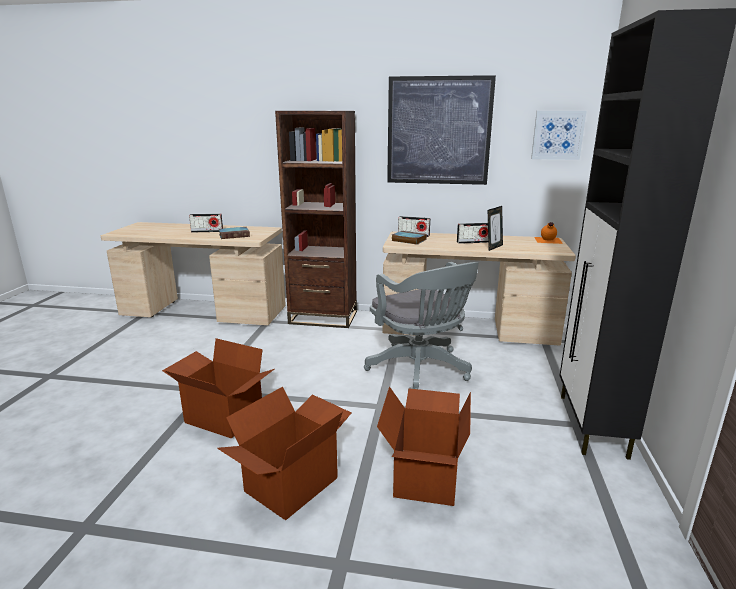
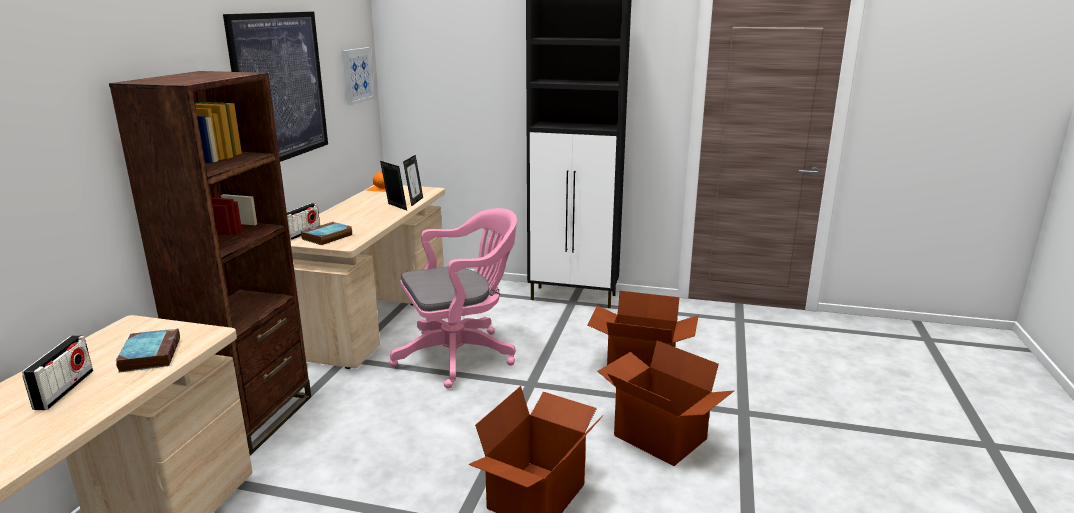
camera: 85 degrees left, 0 degrees up
grey office chair [364,262,479,389] -> pink office chair [389,208,517,389]
radio [457,223,488,244] -> none
none -> picture frame [403,155,423,207]

